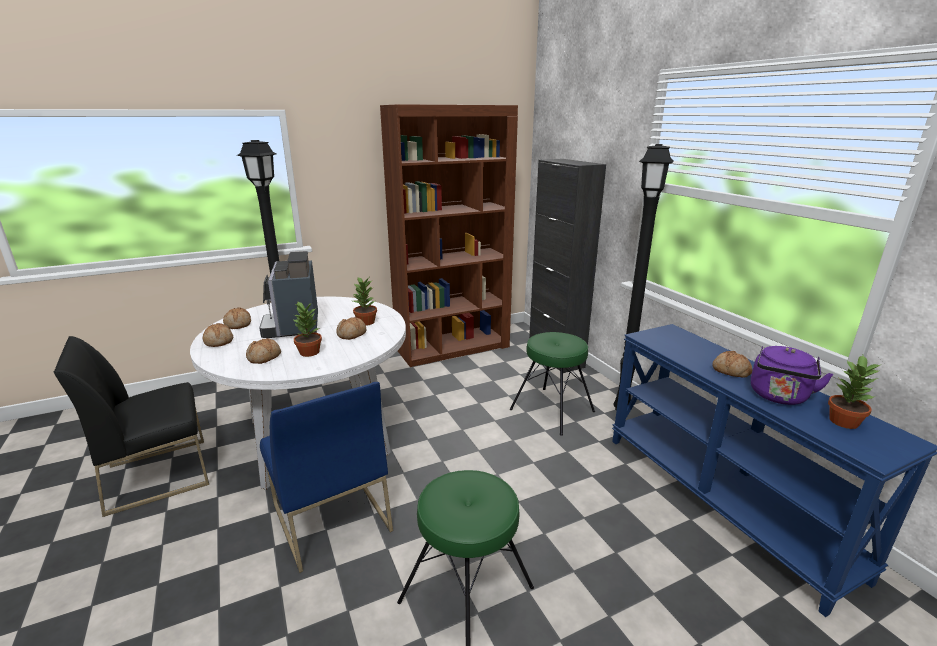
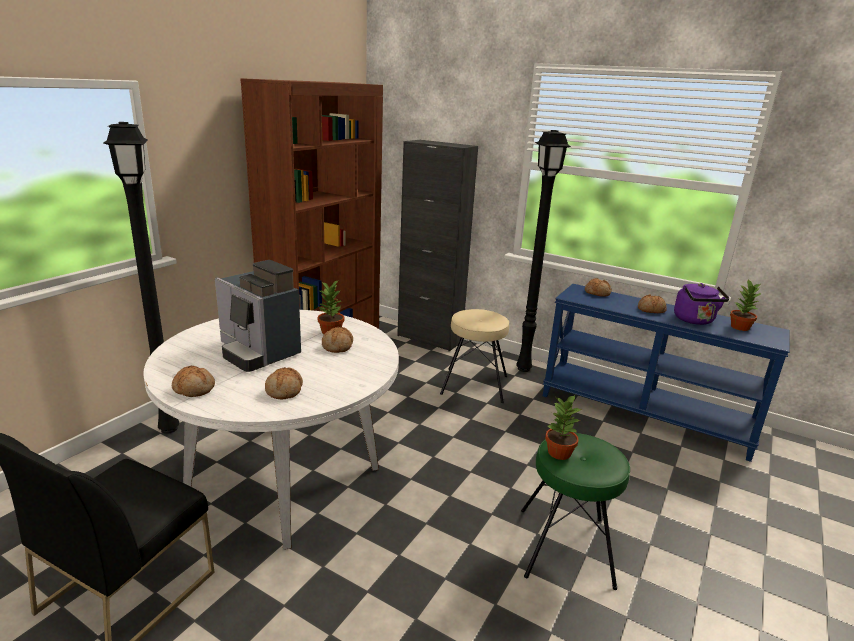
camera: 35 degrees left, 0 degrees up
bread [223,308,251,329] -> bread moved to [585,278,612,297]
blue chair [260,382,393,573] -> none
potted plant [292,302,322,357] -> potted plant moved to [545,395,581,460]
green stool [510,332,595,436] -> beige stool [440,309,509,403]

